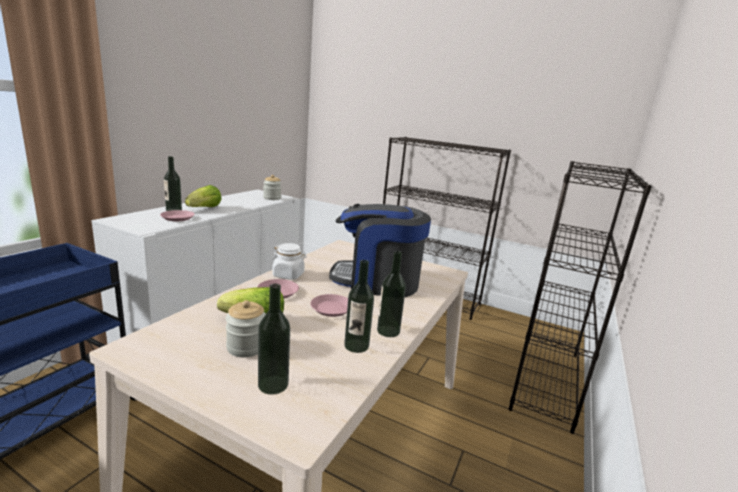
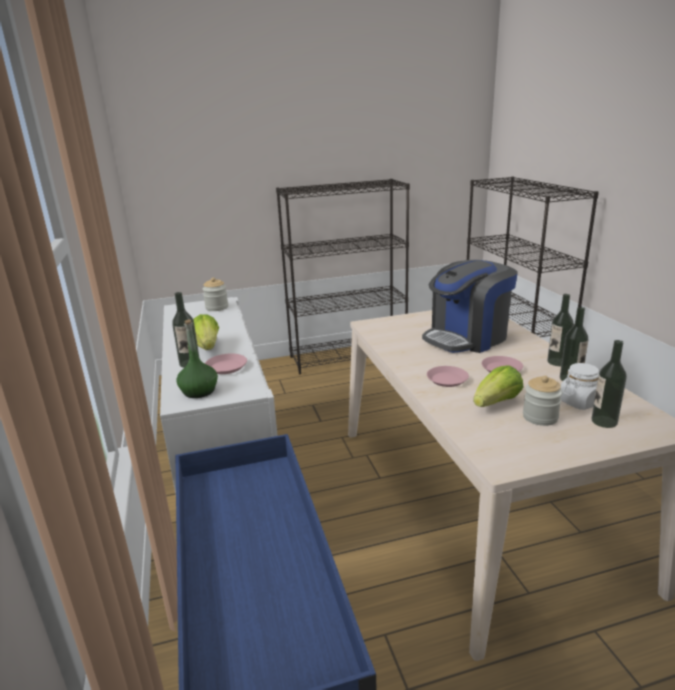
camera: 40 degrees left, 5 degrees up
white jar [272,243,307,280] -> white jar moved to [560,363,600,410]
none -> green bottle [176,319,218,398]

